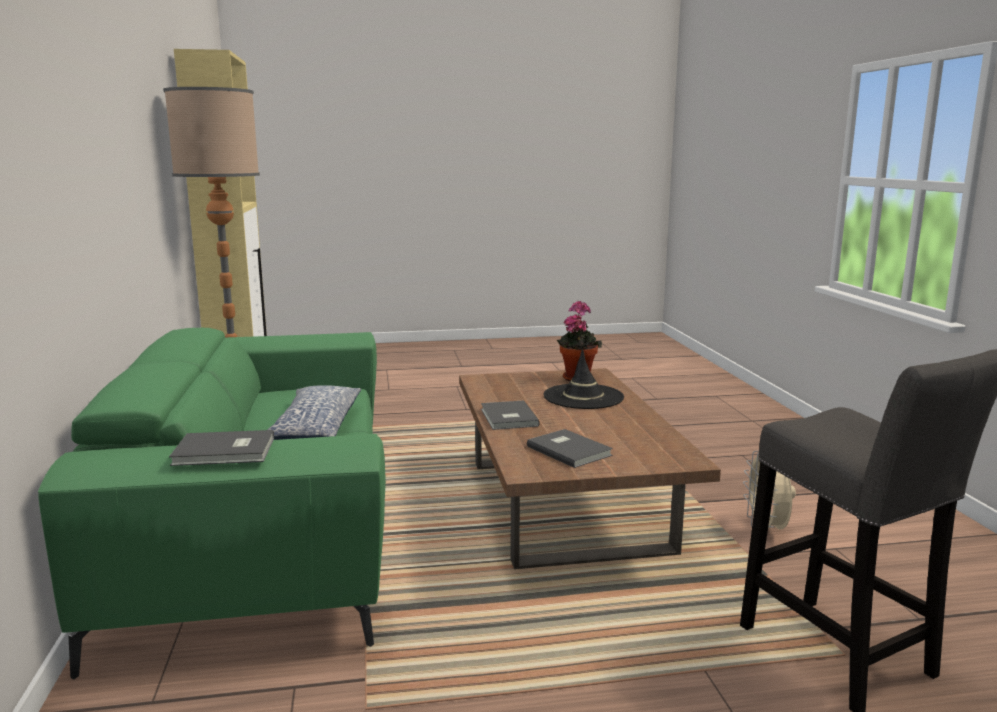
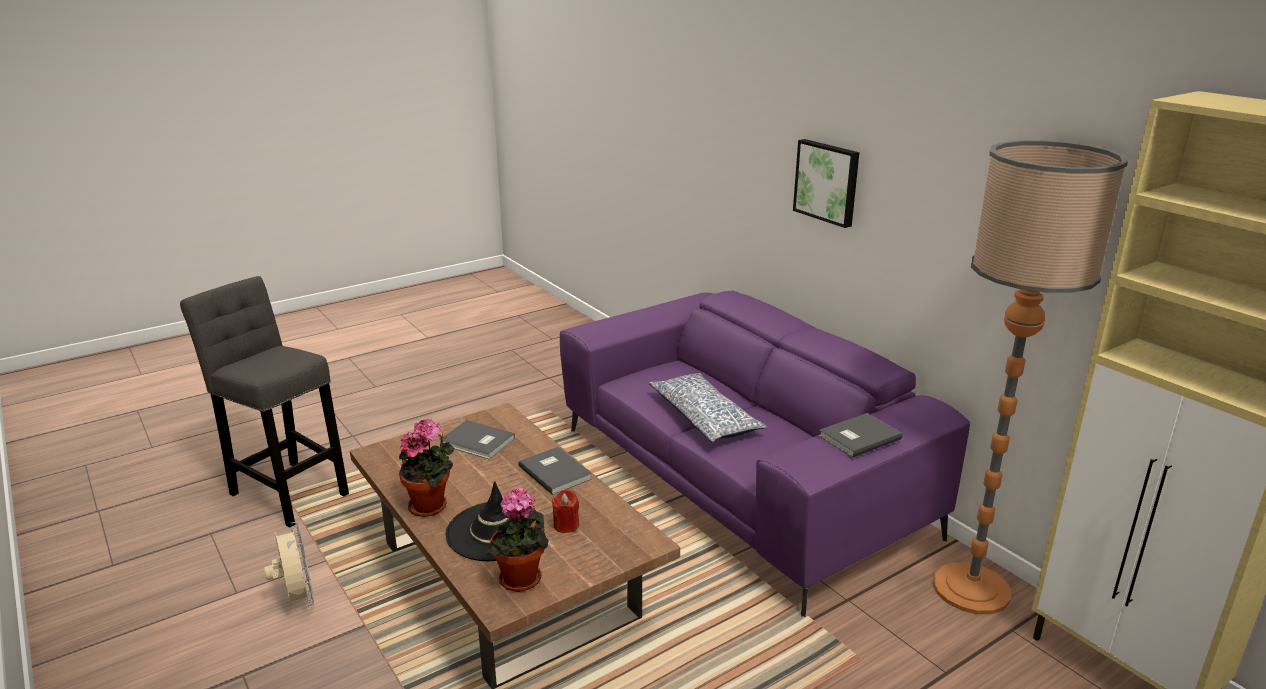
camera: 155 degrees right, 10 degrees up
green sofa [38,328,386,679] -> purple sofa [560,291,970,617]
grey book [169,430,274,466] -> grey book moved to [819,413,902,458]
none -> potted plant [399,418,455,517]
none -> red candle [552,490,579,533]
none -> picture [793,139,859,228]

